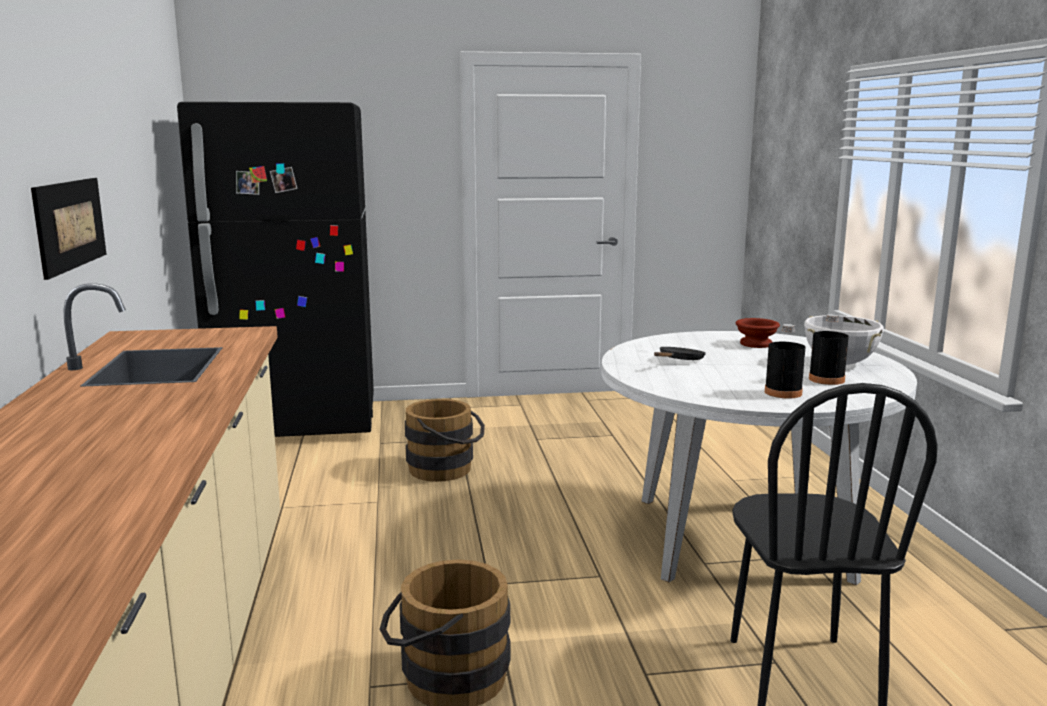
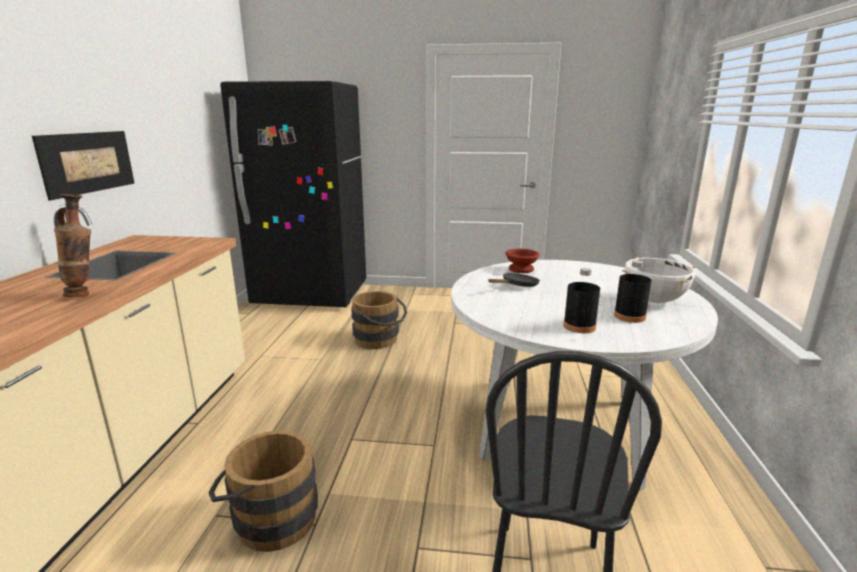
camera: 15 degrees right, 5 degrees up
brown bowl [736,318,780,348] -> brown bowl moved to [505,249,540,273]
none -> vase [54,194,91,297]

